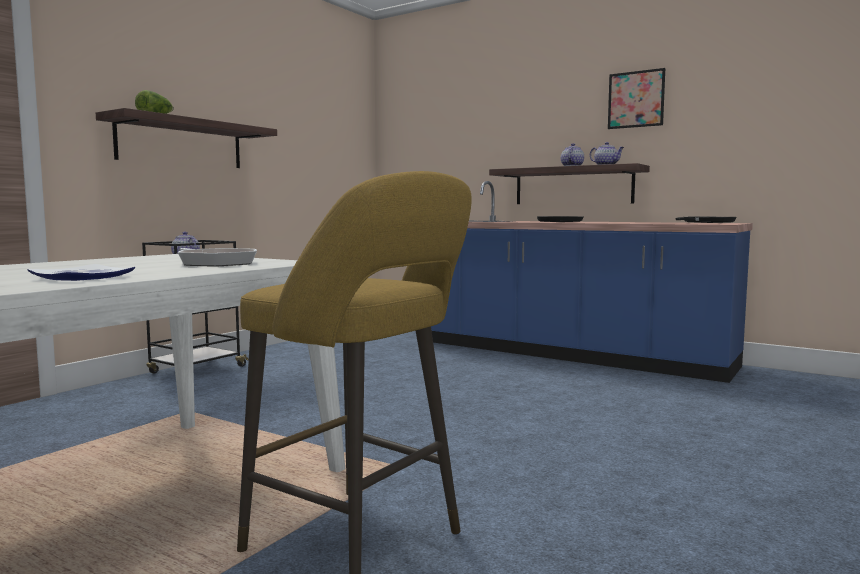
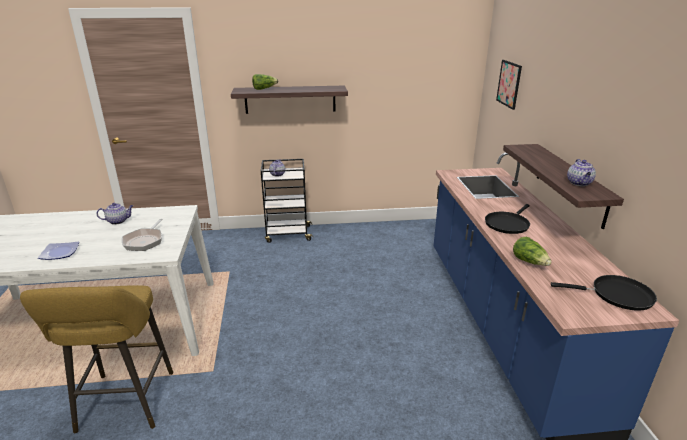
camera: 50 degrees right, 20 degrees up
teapot [561,143,584,166] -> teapot moved to [96,203,134,225]
picture [608,68,665,129] -> picture moved to [496,60,522,110]
none -> lettuce [513,237,551,266]

